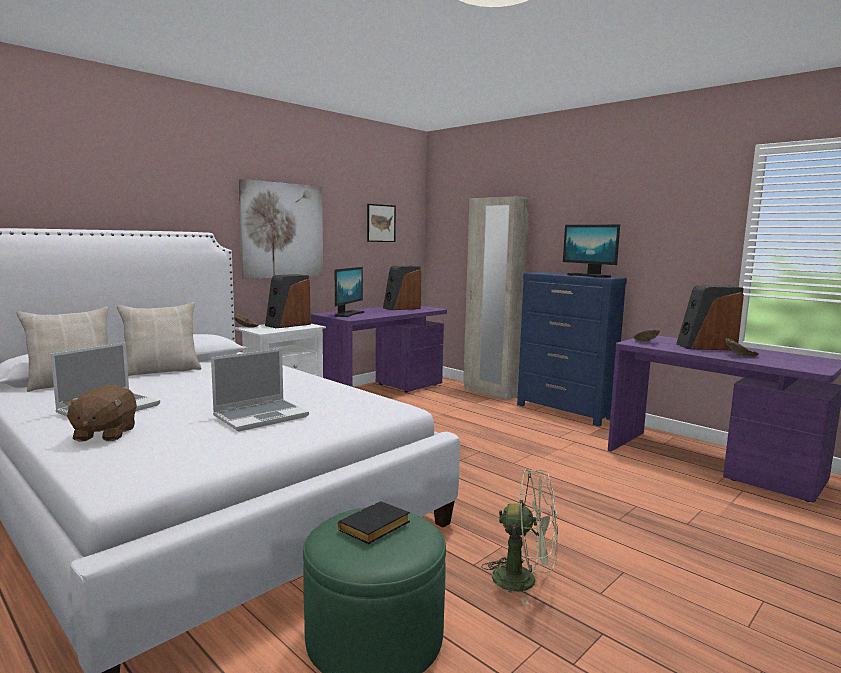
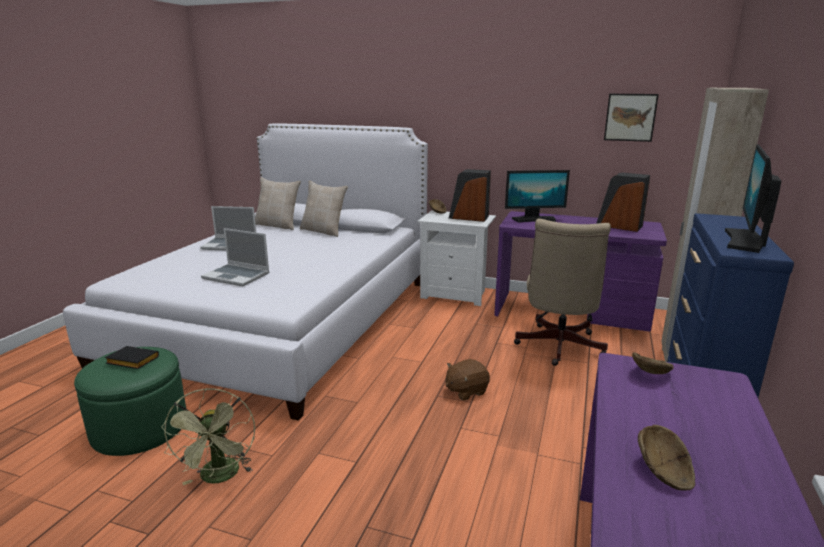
camera: 65 degrees right, 10 degrees up
brown plush toy [63,385,137,441] -> brown plush toy moved to [445,359,490,400]
picture [239,179,323,279] -> none
speaker [676,285,744,351] -> none
none -> beige office chair [514,218,611,366]

